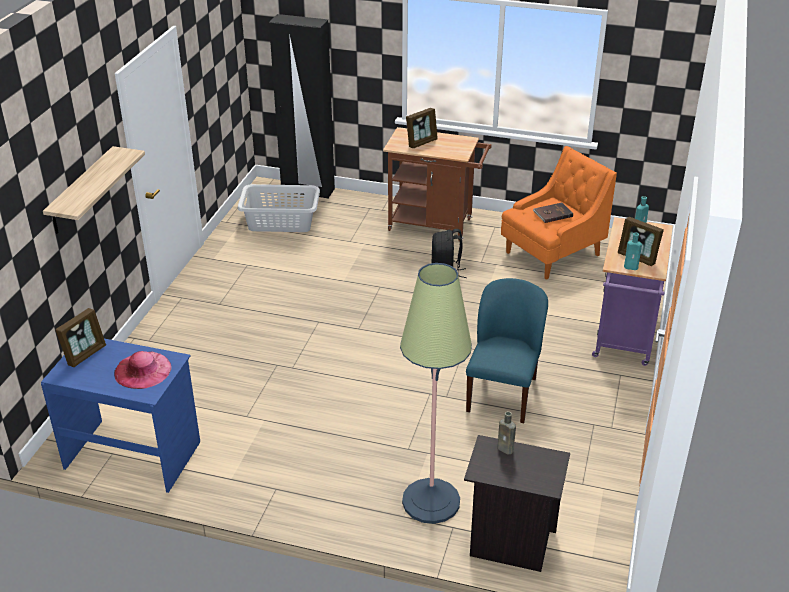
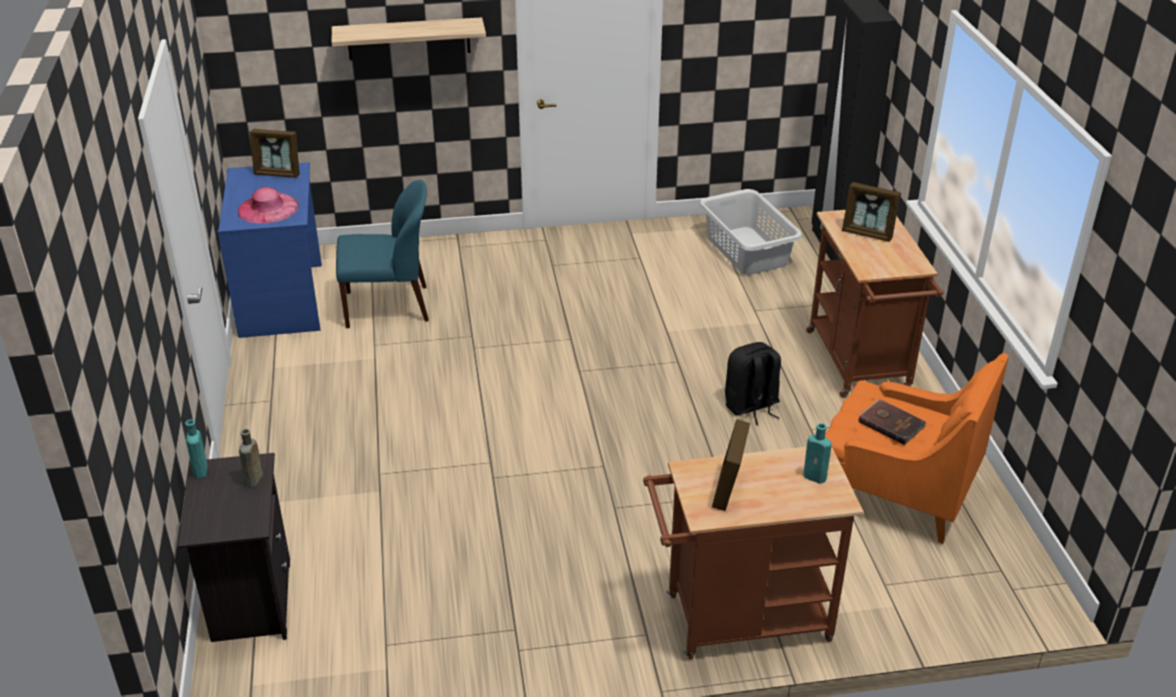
camera: 65 degrees right, 0 degrees up
floor lamp [400,263,472,524] -> none
blue chair [466,278,548,423] -> blue chair moved to [336,180,429,328]
purple cart [592,217,673,366] -> brown cart [643,446,864,659]
turquoise bottle [624,232,642,270] -> turquoise bottle moved to [185,420,208,478]

